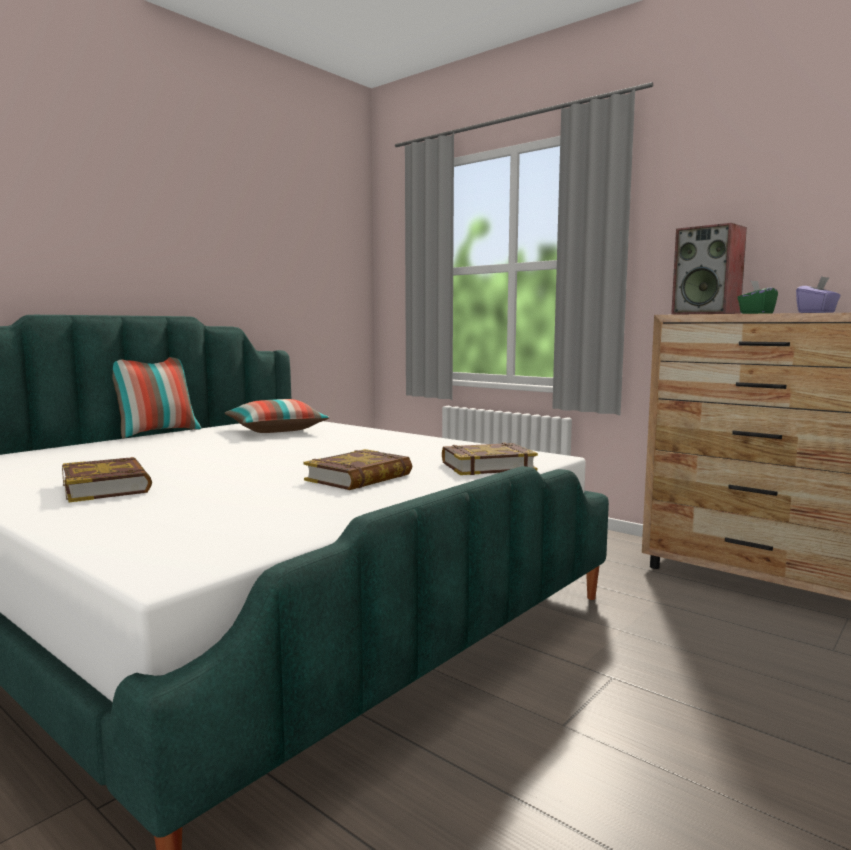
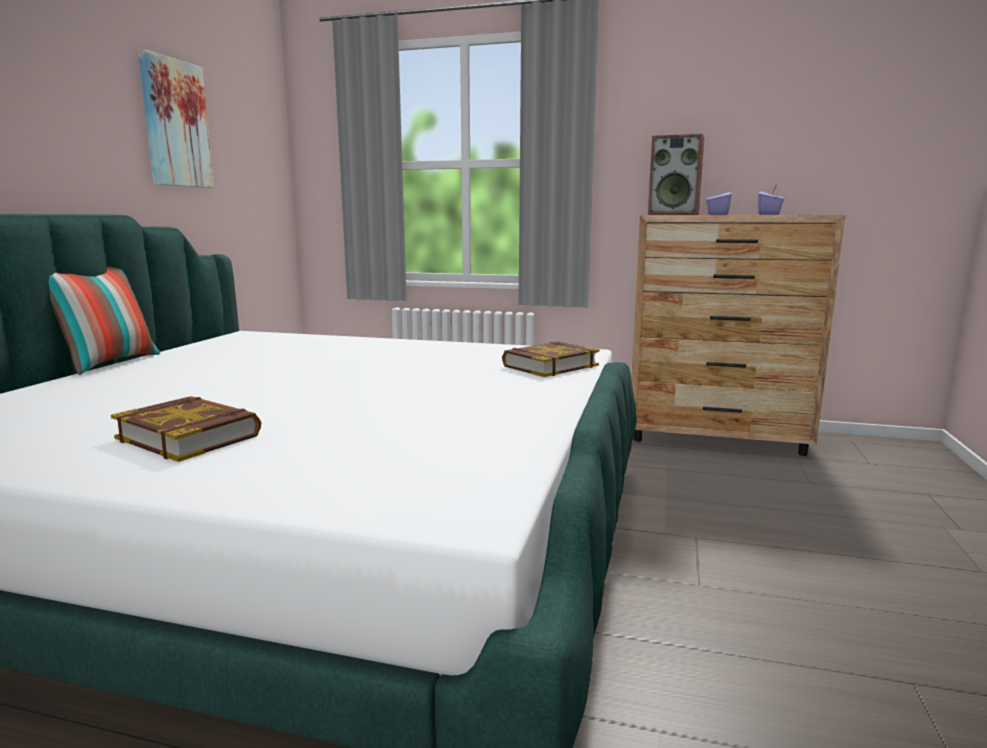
camera: 25 degrees left, 5 degrees up
pillow [225,399,330,433] -> none
book [304,449,412,490] -> none
green tissue box [737,280,778,314] -> purple tissue box [706,186,732,215]
none -> picture [138,49,214,188]

